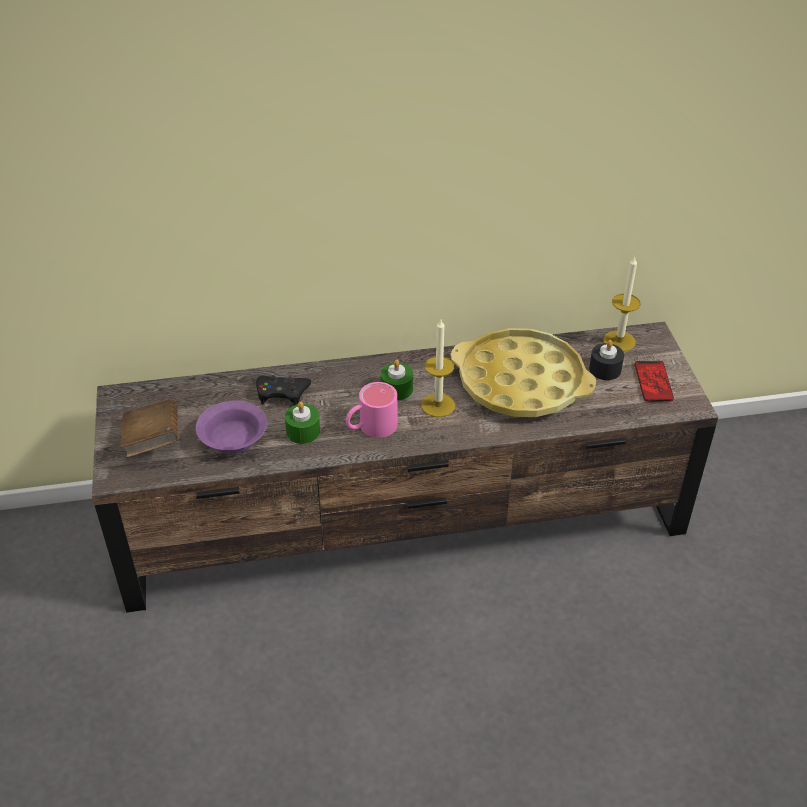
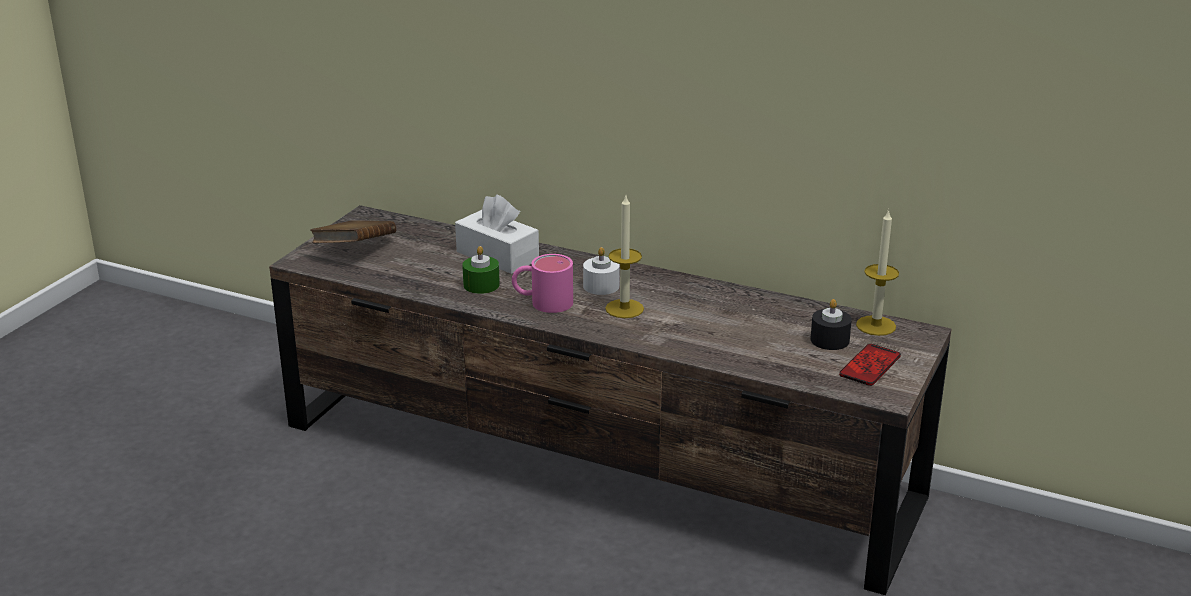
camera: 35 degrees right, 15 degrees down
purple bowl [196,401,267,454] -> none
black game controller [256,375,311,406] -> white tissue box [455,194,539,274]
green candle [380,360,413,401] -> white candle [583,247,620,295]
yellow tray [450,328,596,417] -> none

